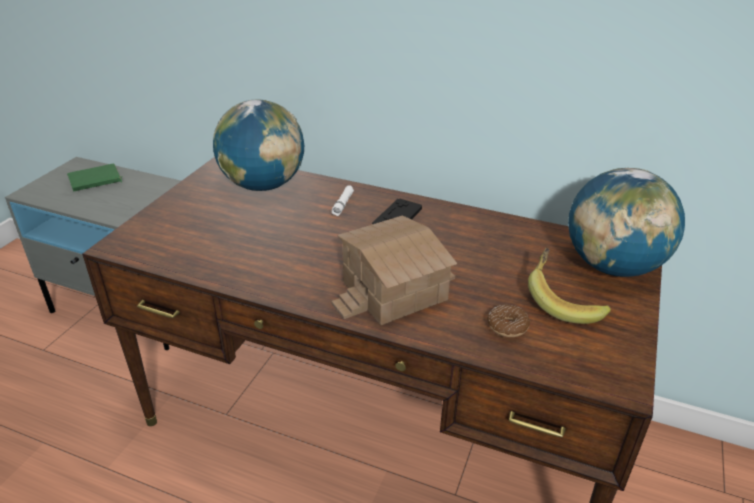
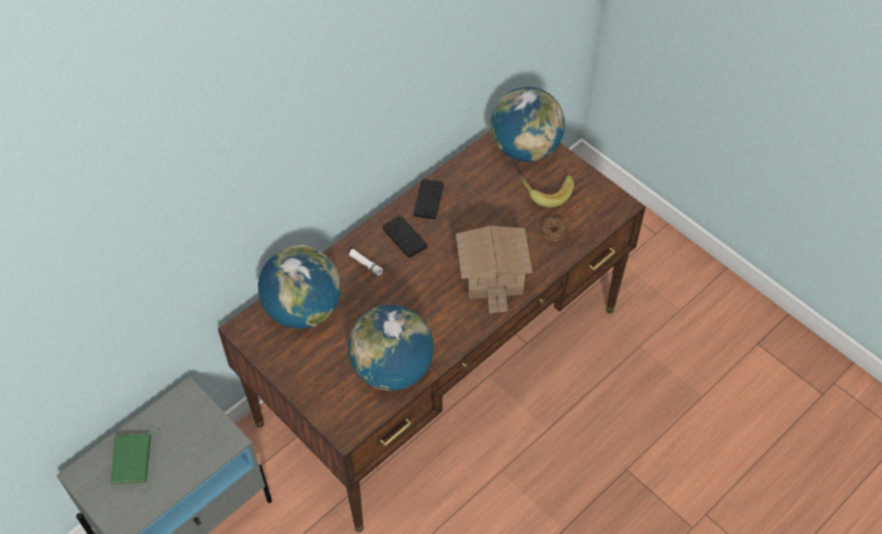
camera: 65 degrees left, 20 degrees up
none -> globe [348,305,434,391]
none -> black game controller [413,179,444,219]

